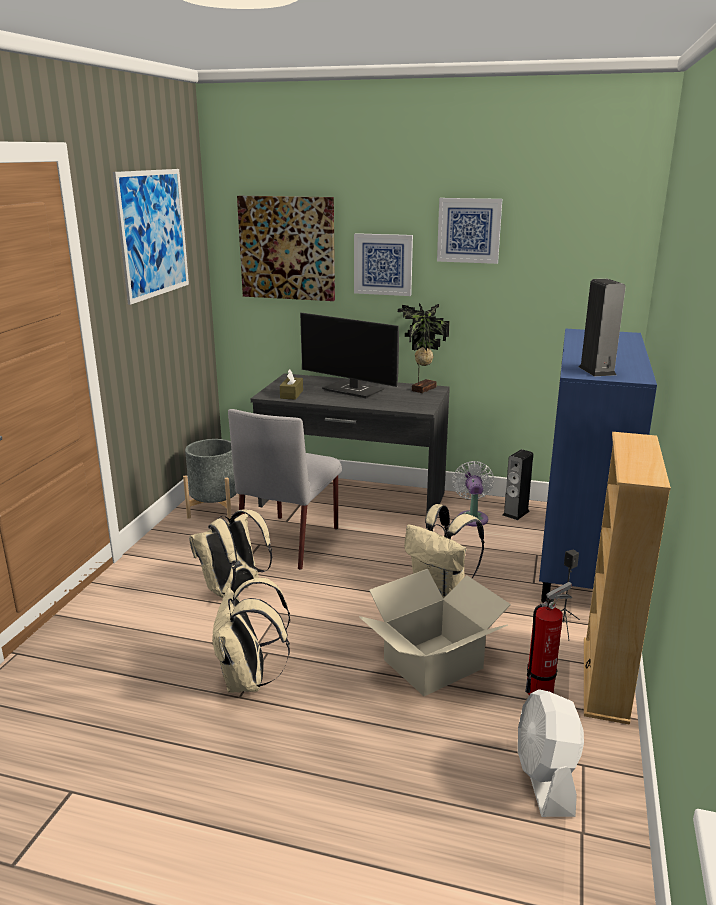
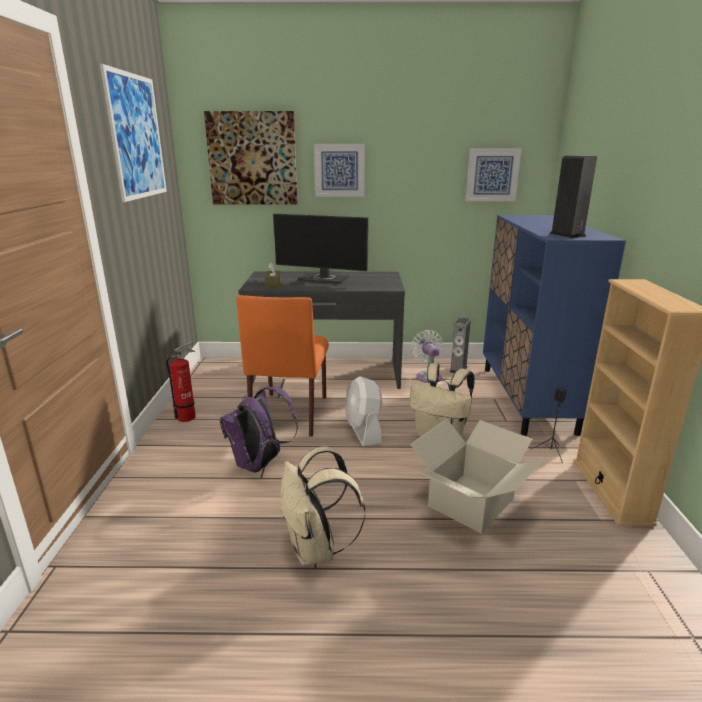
camera: 15 degrees left, 0 degrees up
grey planter [183,439,240,519] -> none
beige backpack [189,510,272,598] -> purple backpack [219,386,298,473]
grey chair [228,409,342,570] -> orange chair [236,295,329,437]
potted plant [398,303,450,393] -> none
picture [437,198,502,264] -> picture moved to [466,148,522,201]
white fan [518,689,584,817] -> white fan moved to [345,376,382,446]
fire extinguisher [525,582,572,695] -> fire extinguisher moved to [166,341,196,422]

